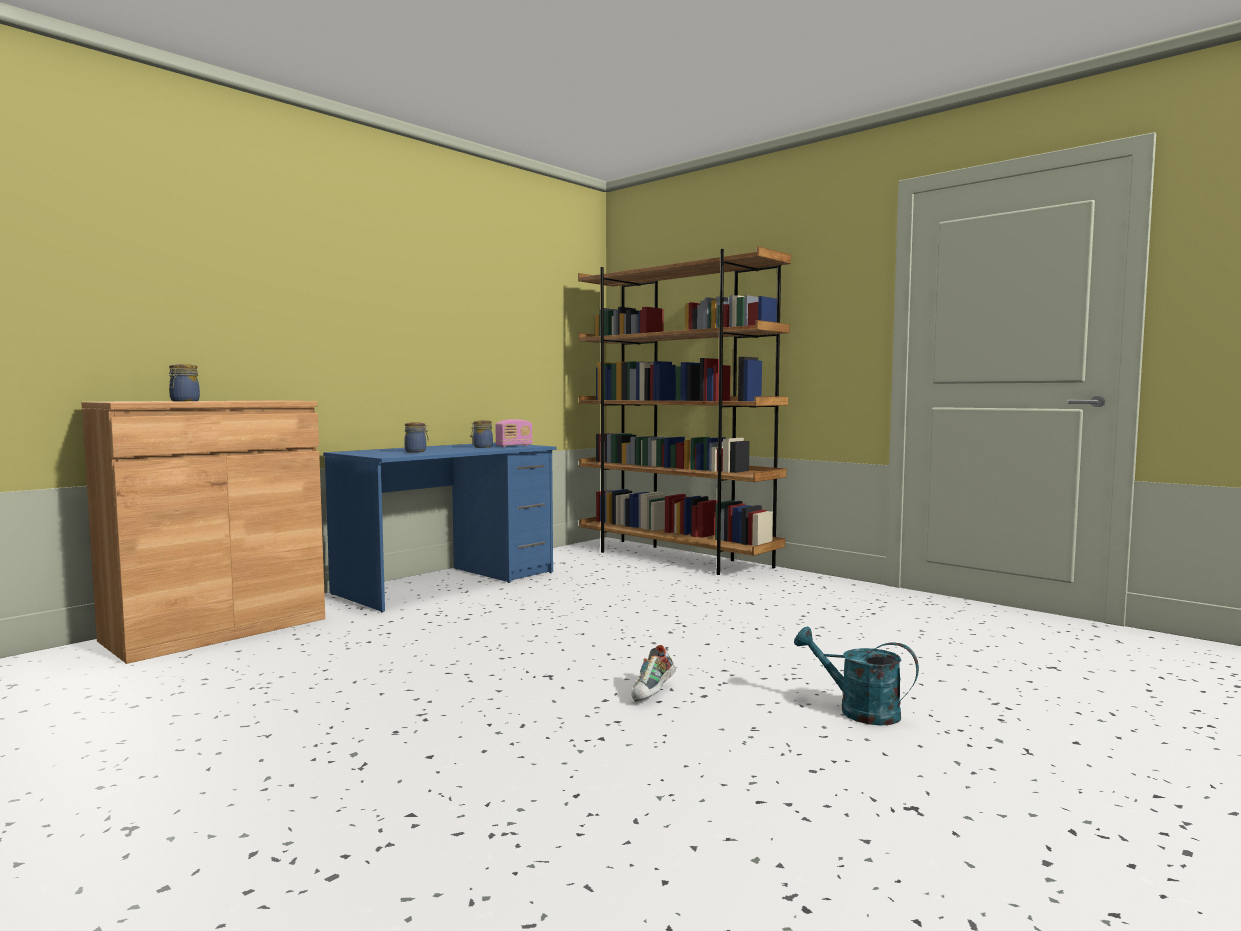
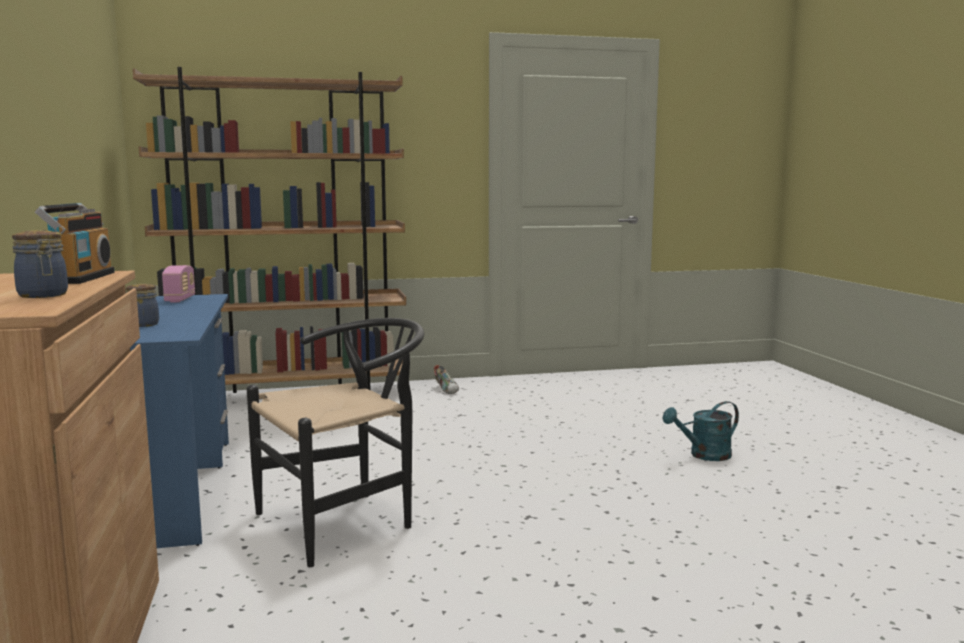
camera: 55 degrees left, 5 degrees up
jar [471,420,493,448] -> none
shoe [631,645,676,702] -> shoe moved to [434,365,459,394]
none -> radio [35,203,114,284]
none -> black chair [247,318,424,567]

